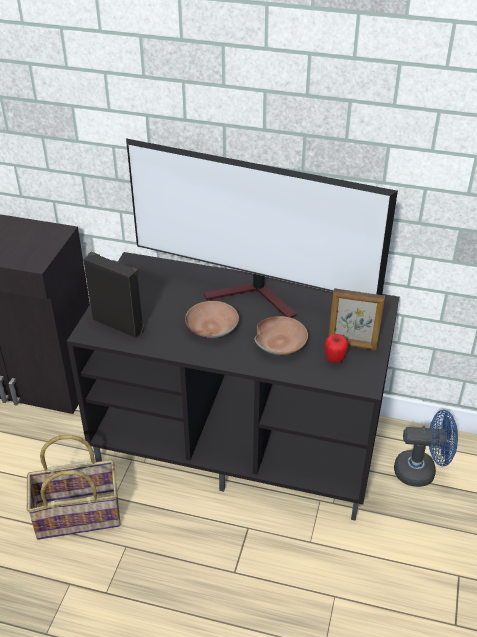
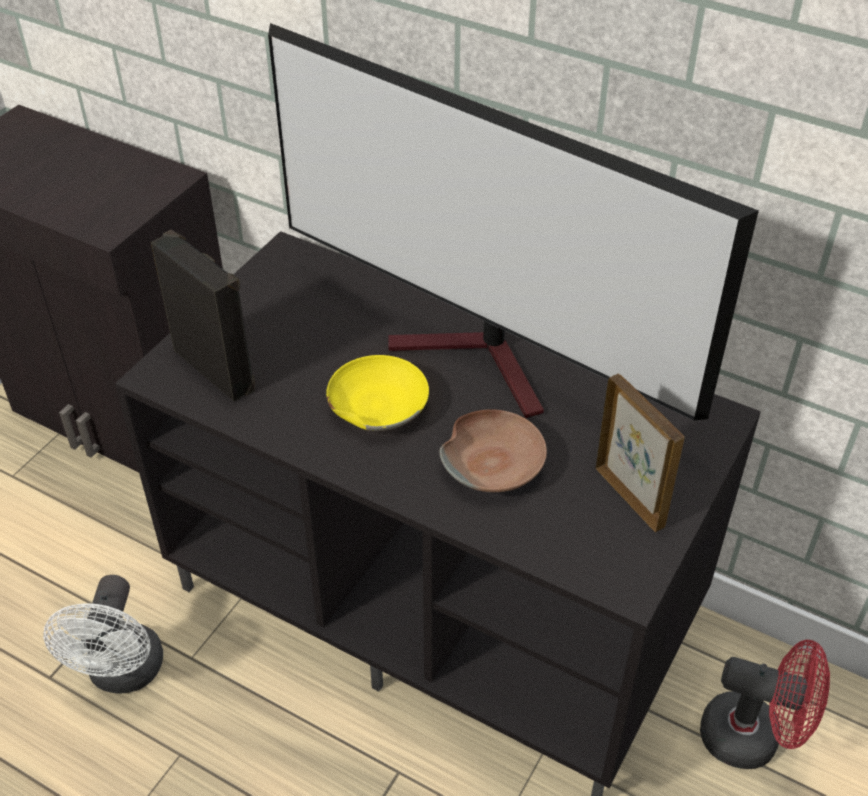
camera: 15 degrees right, 5 degrees up
basket [27,435,120,540] -> white fan [43,575,163,693]
brown bowl [185,301,239,338] -> yellow bowl [326,355,429,431]
apple [325,334,348,363] -> none
picture frame [328,288,385,350] -> picture frame turned 150 degrees counterclockwise [596,374,685,532]
blue fan [394,410,458,487] -> red fan [700,640,830,769]

